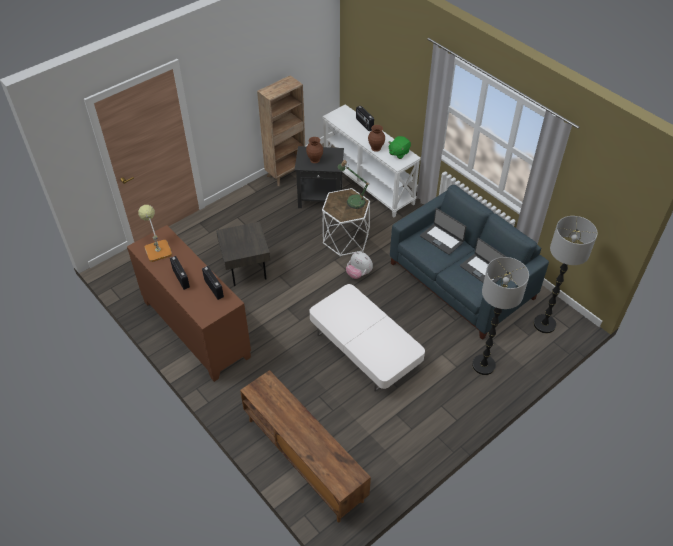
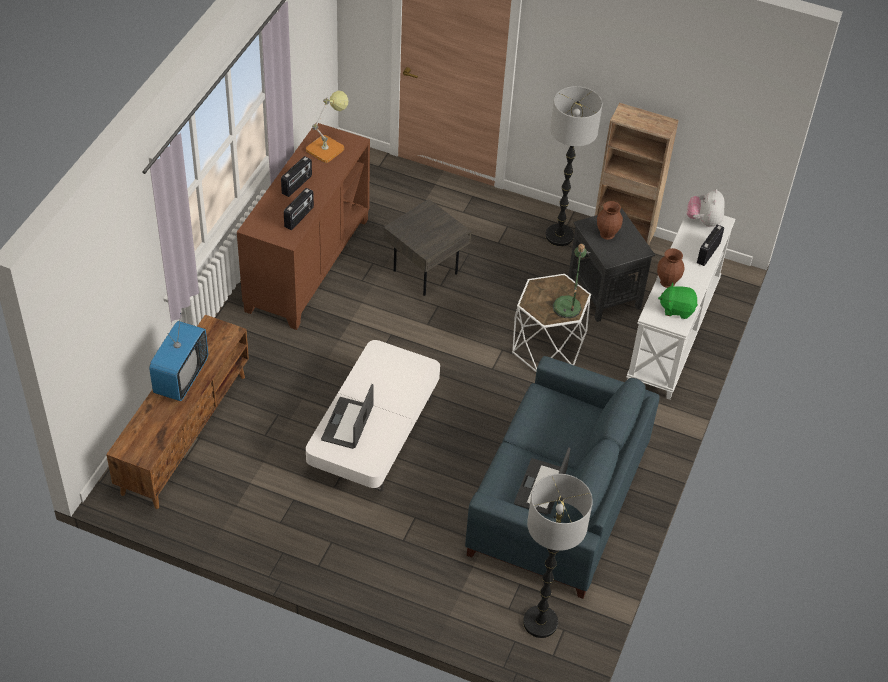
camera: 60 degrees right, 0 degrees up
plush toy [346,252,373,279] -> plush toy moved to [687,189,725,227]
laptop [420,208,467,255] -> laptop moved to [321,384,374,449]
floor lamp [472,257,529,375] -> floor lamp moved to [545,86,602,246]
none -> television [149,313,208,401]

